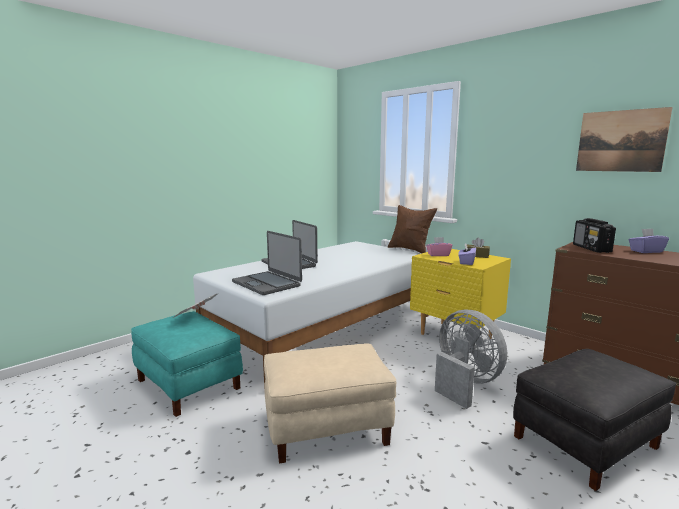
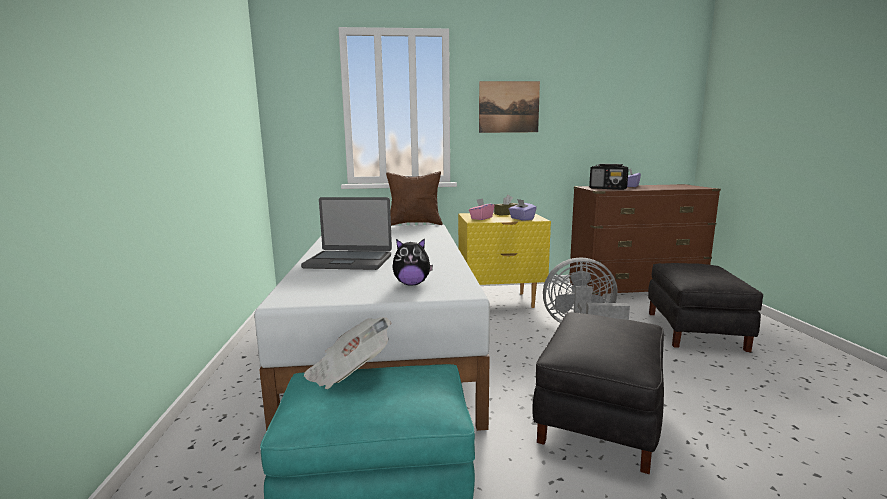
camera: 50 degrees left, 0 degrees up
laptop [232,231,302,295] -> plush toy [392,238,433,286]
beige ottoman [264,343,396,463] -> black ottoman [533,312,664,474]
picture [576,107,673,172] -> picture moved to [479,81,540,133]

